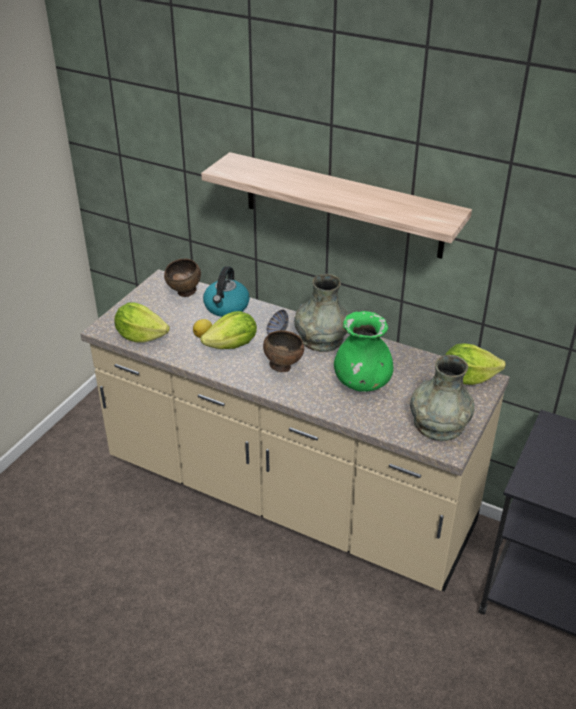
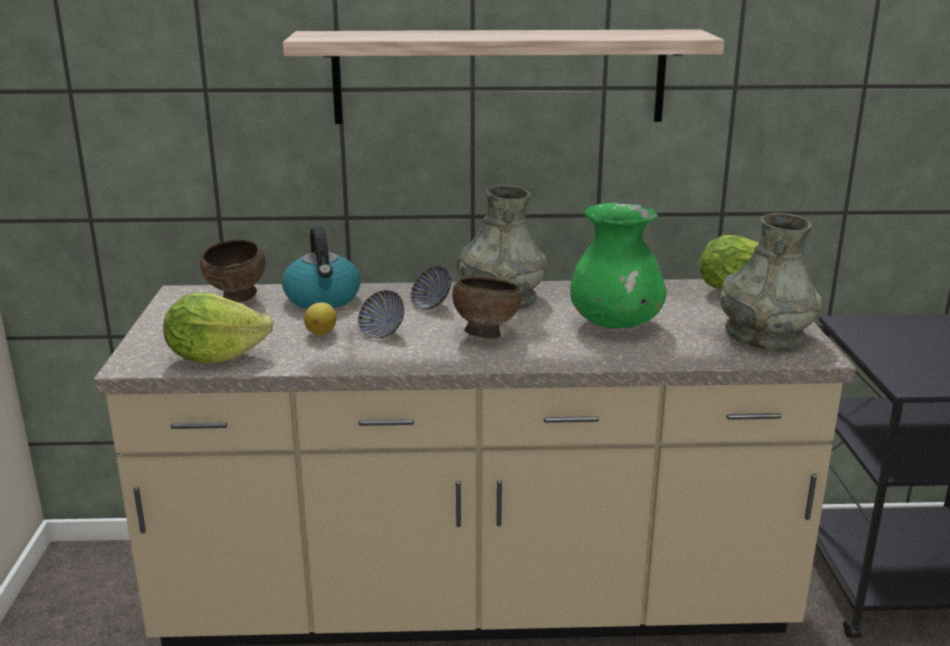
camera: 30 degrees left, 15 degrees down
lettuce [200,311,257,349] -> bowl [358,290,404,338]

